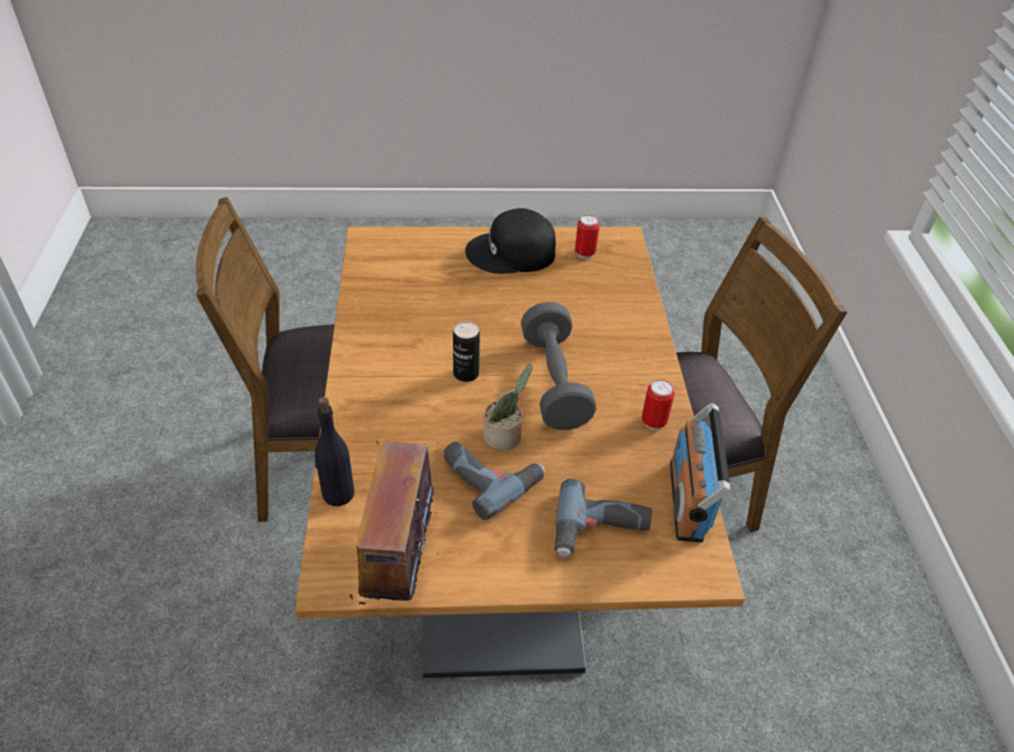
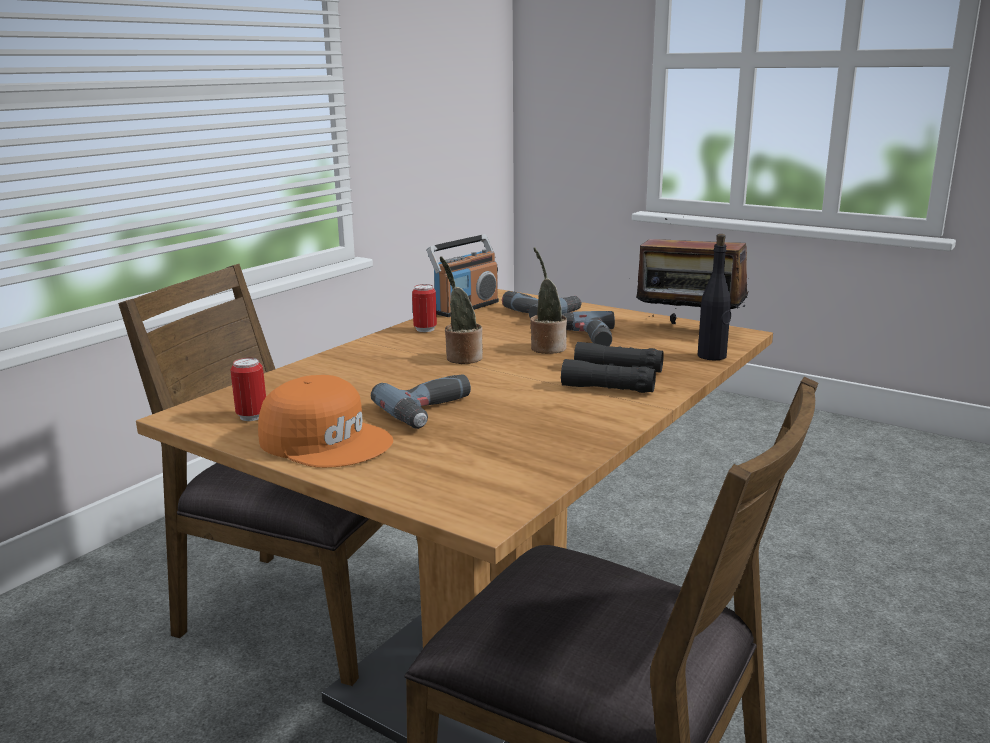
camera: 140 degrees left, 25 degrees down
radio [350,442,439,605] -> radio turned 75 degrees clockwise [636,218,748,324]
can [453,321,480,382] -> none
black cap [465,208,556,274] -> orange cap [258,375,393,468]
grey dumbbell [521,302,596,430] -> potted plant [440,256,483,364]
none -> power drill [371,374,471,429]
none -> black binoculars [561,342,664,393]

